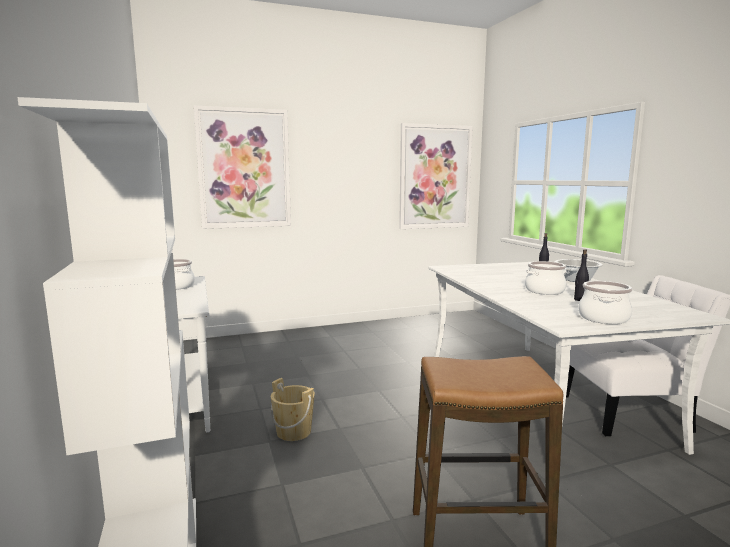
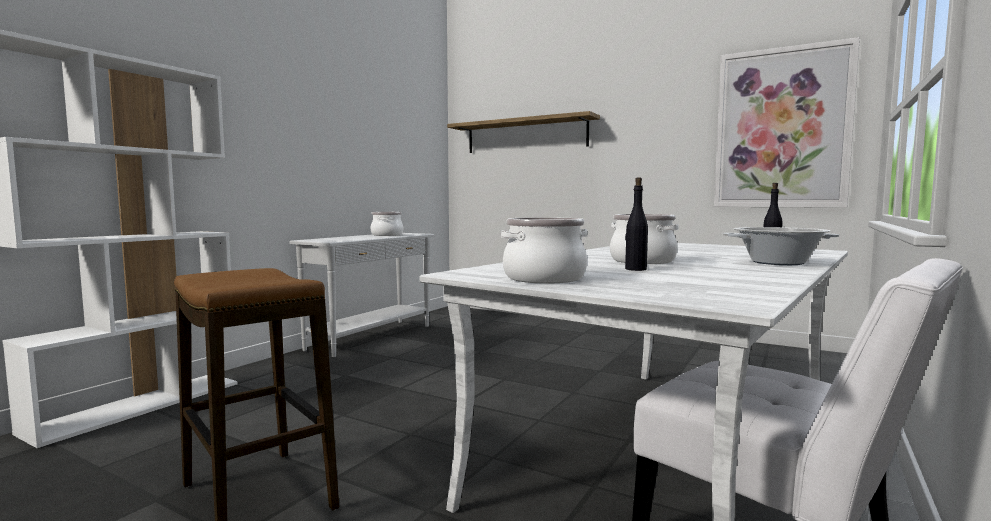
camera: 50 degrees right, 5 degrees down
picture [194,105,291,229] -> shelf [447,111,600,153]
beige bucket [271,378,315,441] -> none

